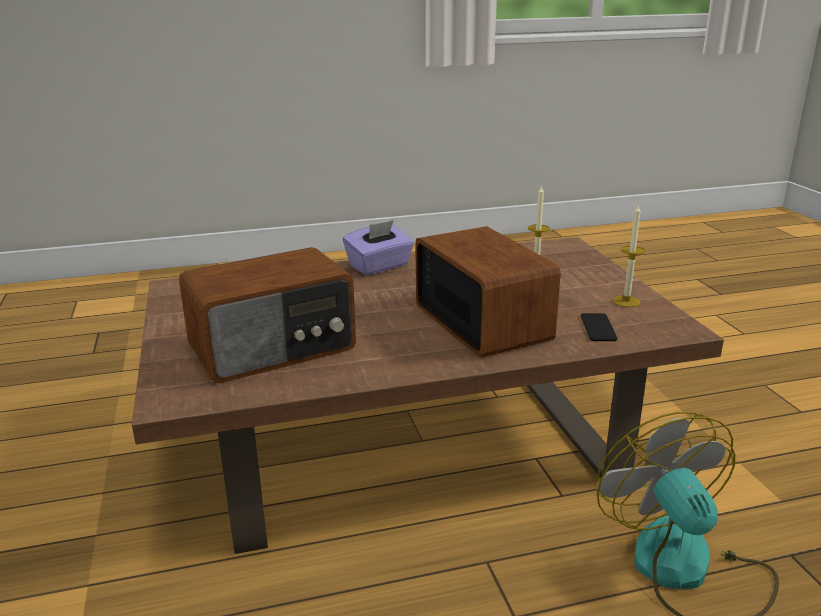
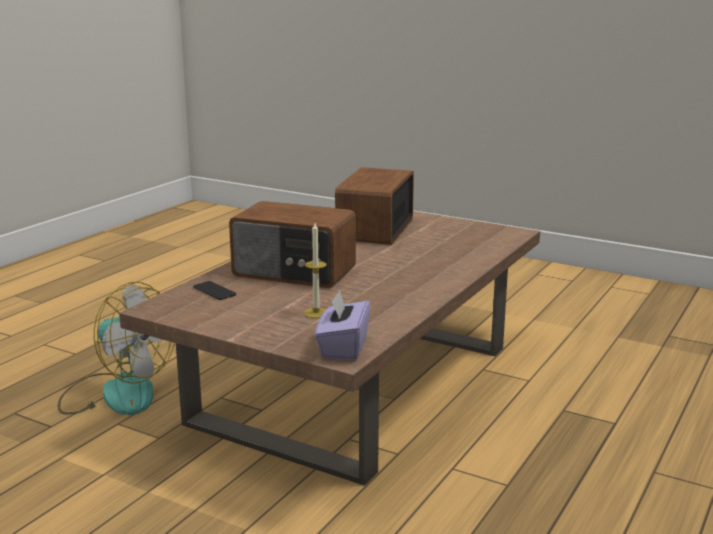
camera: 135 degrees right, 5 degrees down
purple tissue box [343,220,414,275] -> purple tissue box moved to [315,290,370,360]
candle [613,205,645,307] -> none

